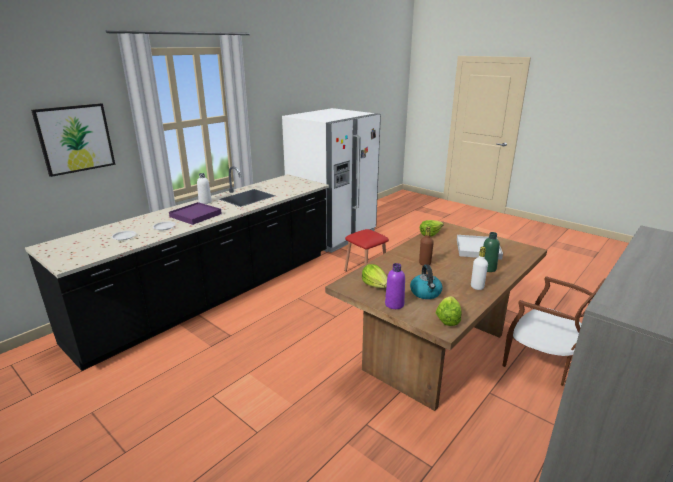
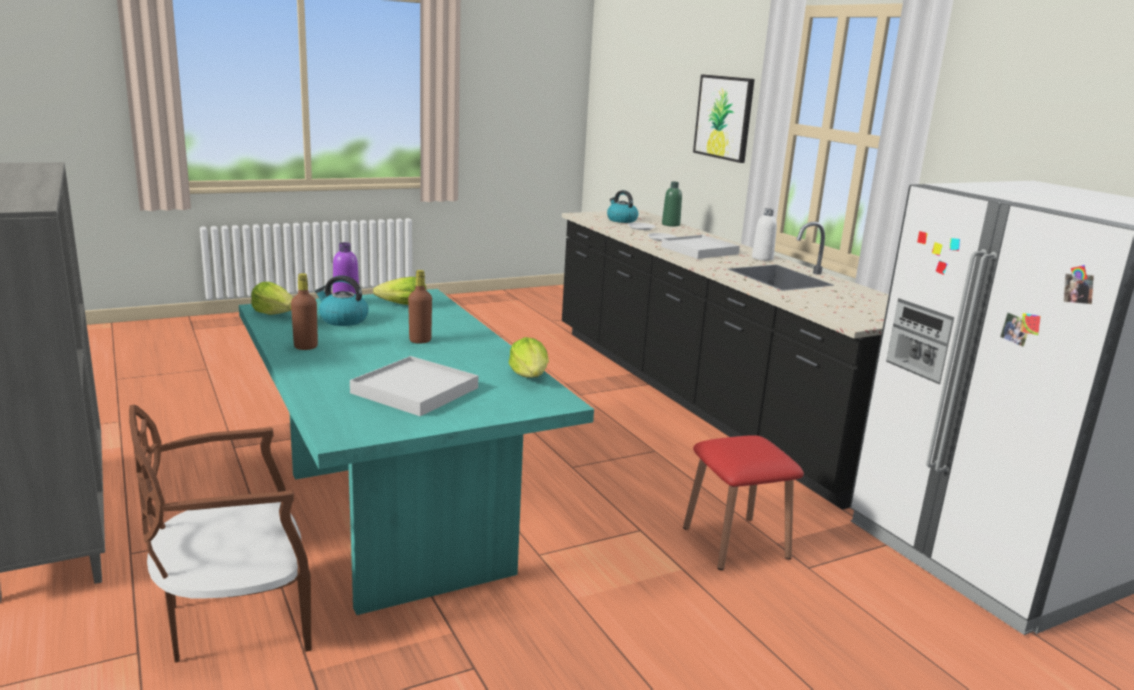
camera: 110 degrees right, 5 degrees down
purple tray [169,202,222,225] -> white tray [661,235,740,259]
brown dining table [325,221,547,411] -> turquoise dining table [239,289,594,615]
white bottle [471,247,488,290] -> brown bottle [291,273,318,350]
green bottle [483,232,500,272] -> green bottle moved to [662,181,682,227]
none -> kettle [607,190,638,223]

